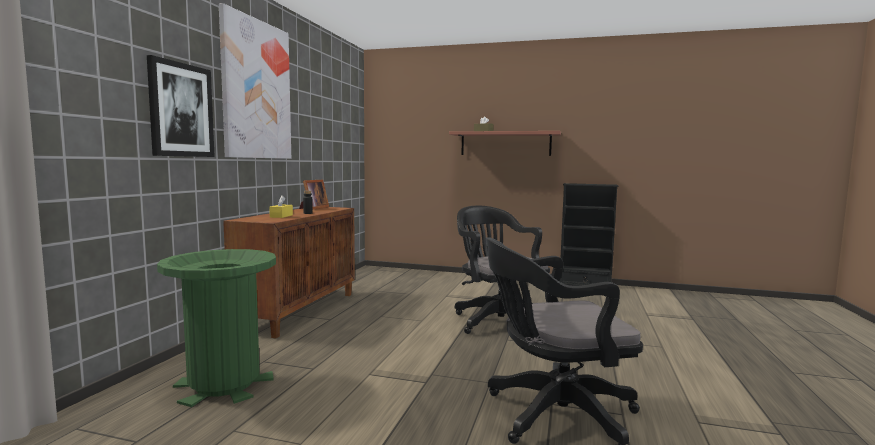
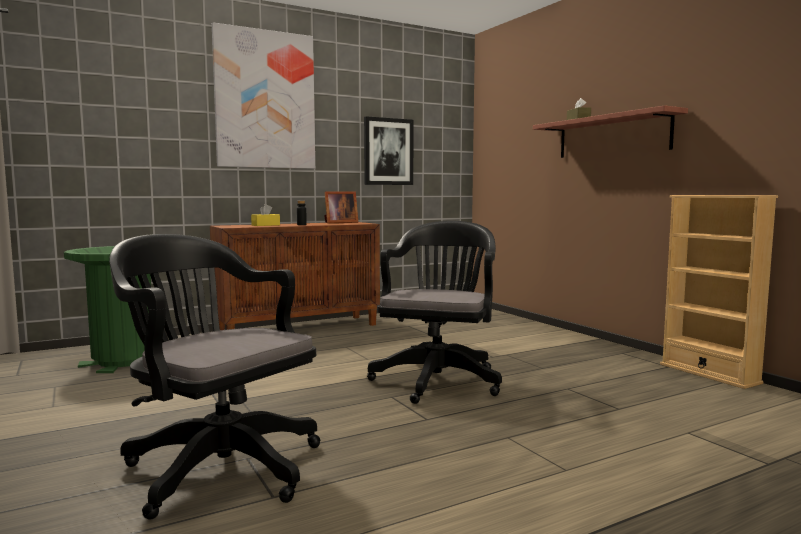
camera: 45 degrees right, 0 degrees up
picture [147,55,215,157] -> picture moved to [364,116,413,185]
black bookcase [559,183,618,286] -> beige bookcase [660,195,778,389]

